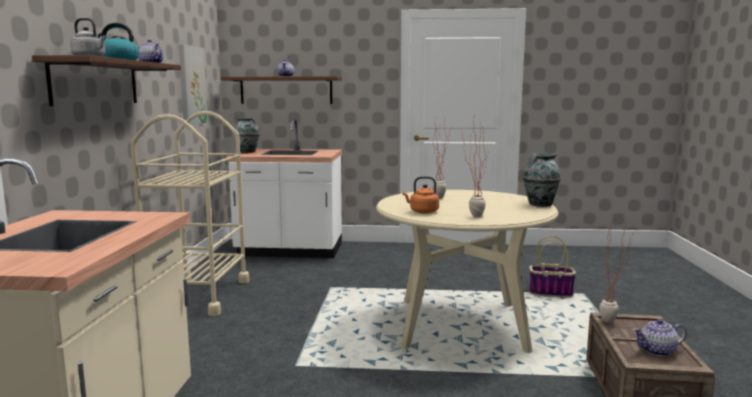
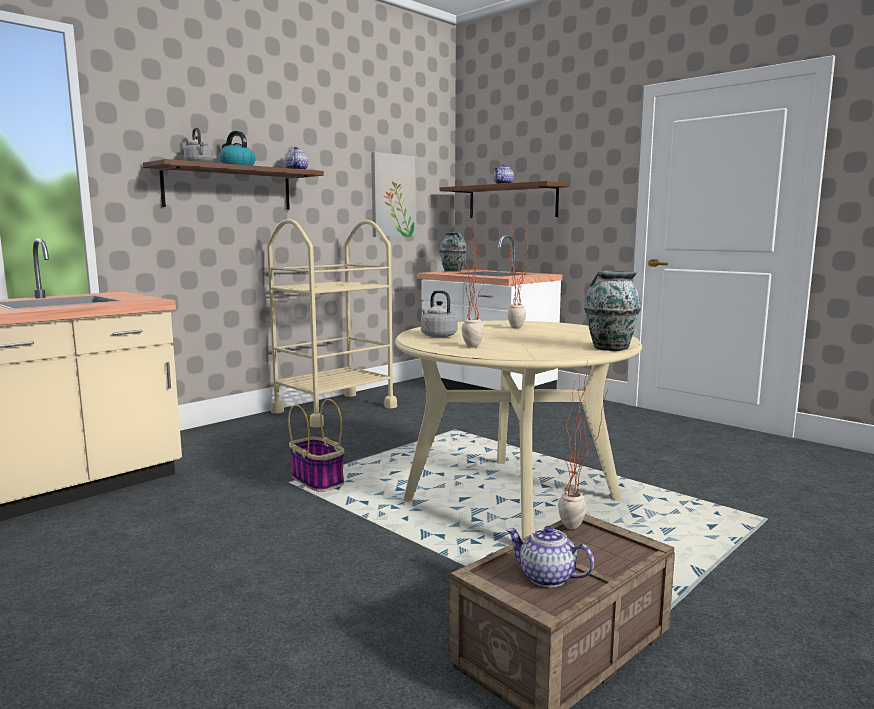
camera: 40 degrees right, 0 degrees up
orange kettle [403,176,439,214] -> grey kettle [421,290,458,338]
basket [529,236,576,297] -> basket moved to [288,399,344,492]

